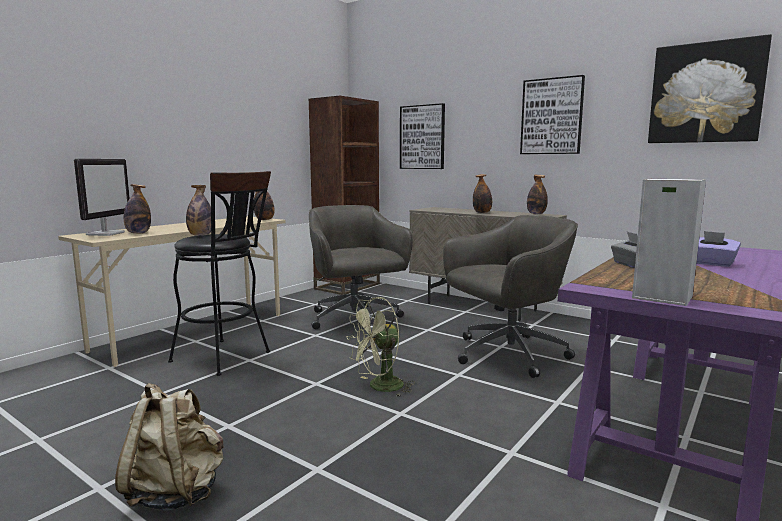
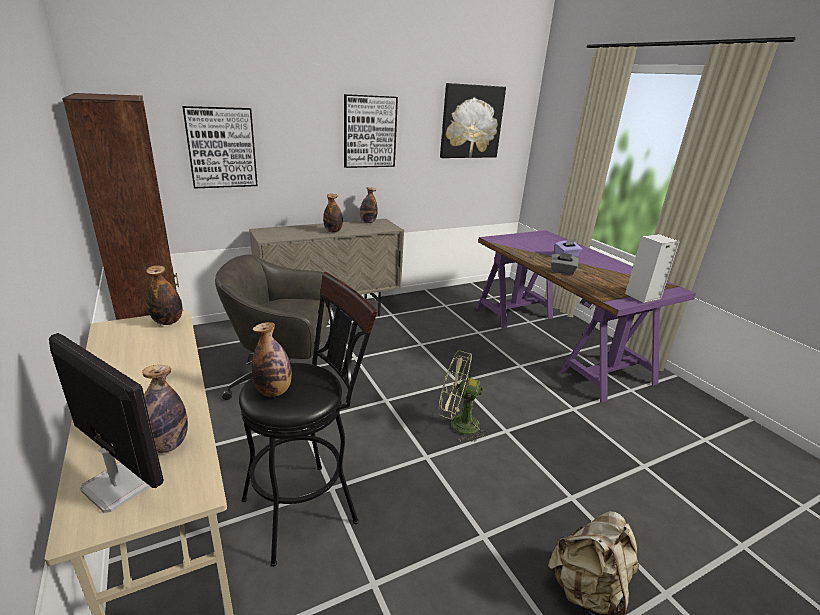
camera: 65 degrees left, 15 degrees up
green fan [346,297,415,397] -> green fan turned 105 degrees clockwise [438,351,488,442]
grey office chair [443,215,578,378] -> none

